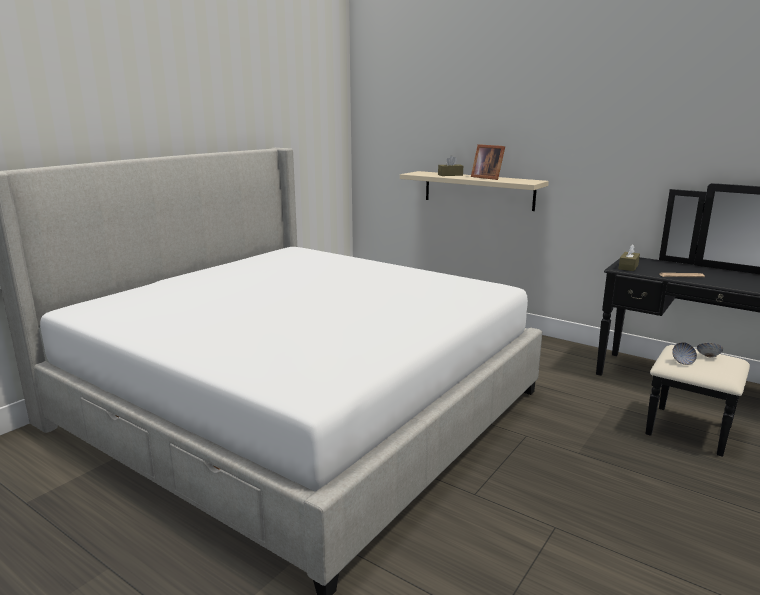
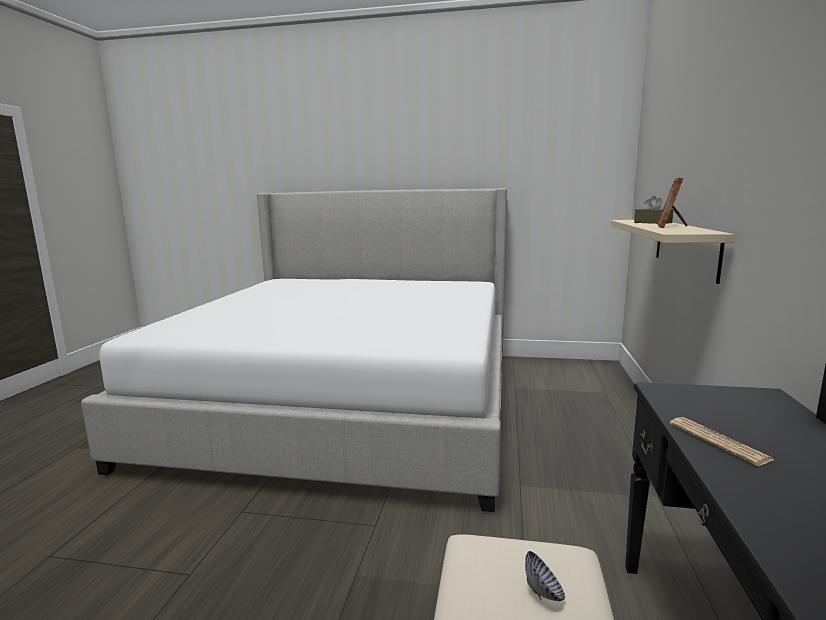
camera: 65 degrees right, 5 degrees down
brown tissue box [618,244,640,271] -> none
bowl [672,342,697,365] -> none

